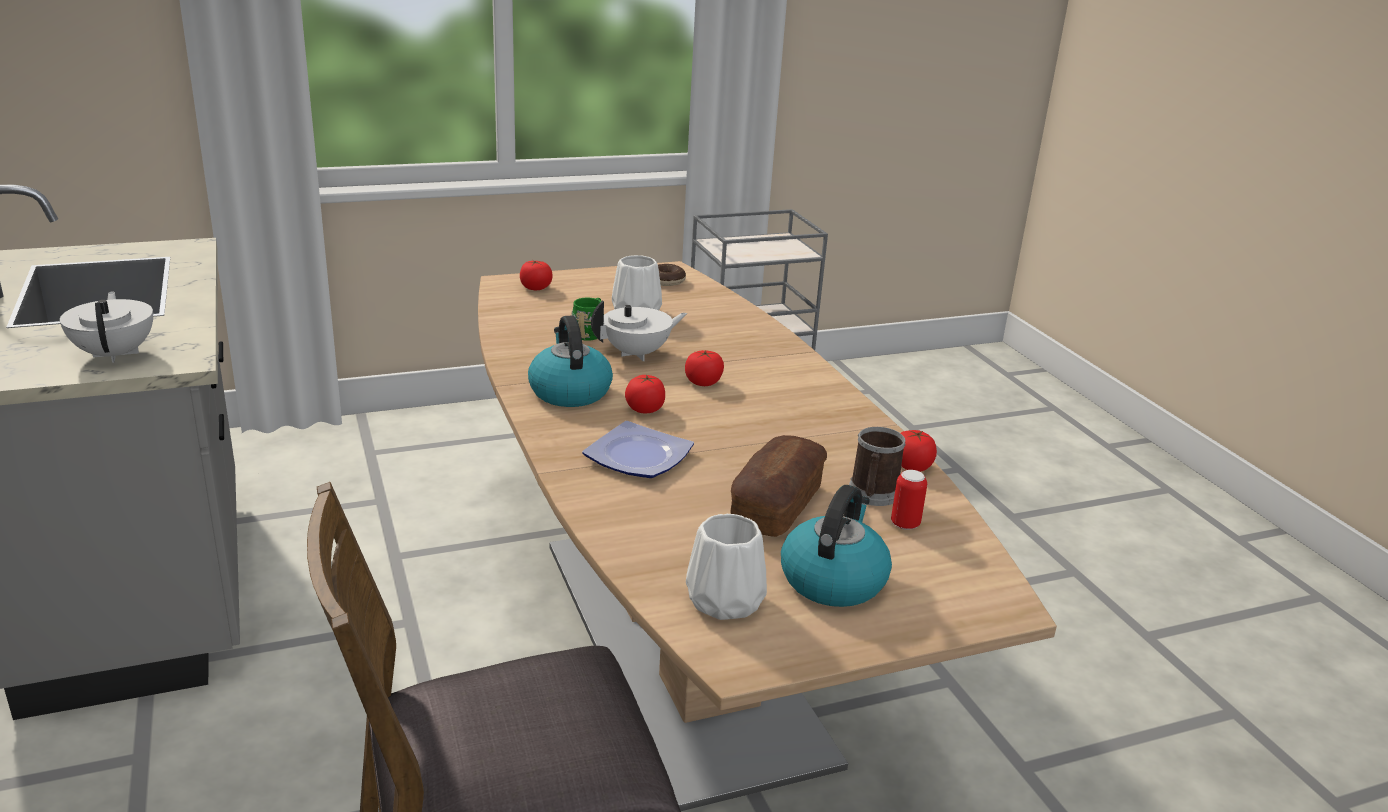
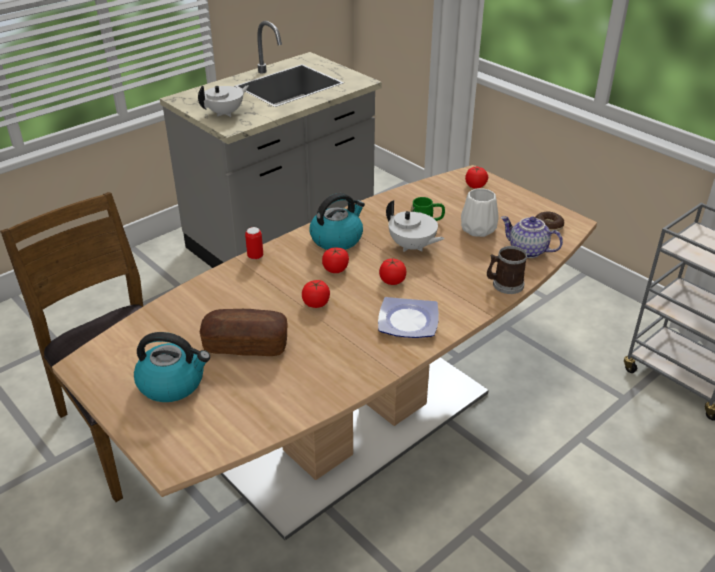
camera: 70 degrees right, 10 degrees up
plate [582,421,694,478] -> plate moved to [378,297,439,338]
white vase [686,514,767,620] -> none
mug [849,427,906,506] -> mug moved to [487,246,527,294]
can [891,470,927,530] -> can moved to [245,227,263,260]
tomato [901,430,937,472] -> tomato moved to [302,280,330,308]
none -> teapot [501,216,563,258]

